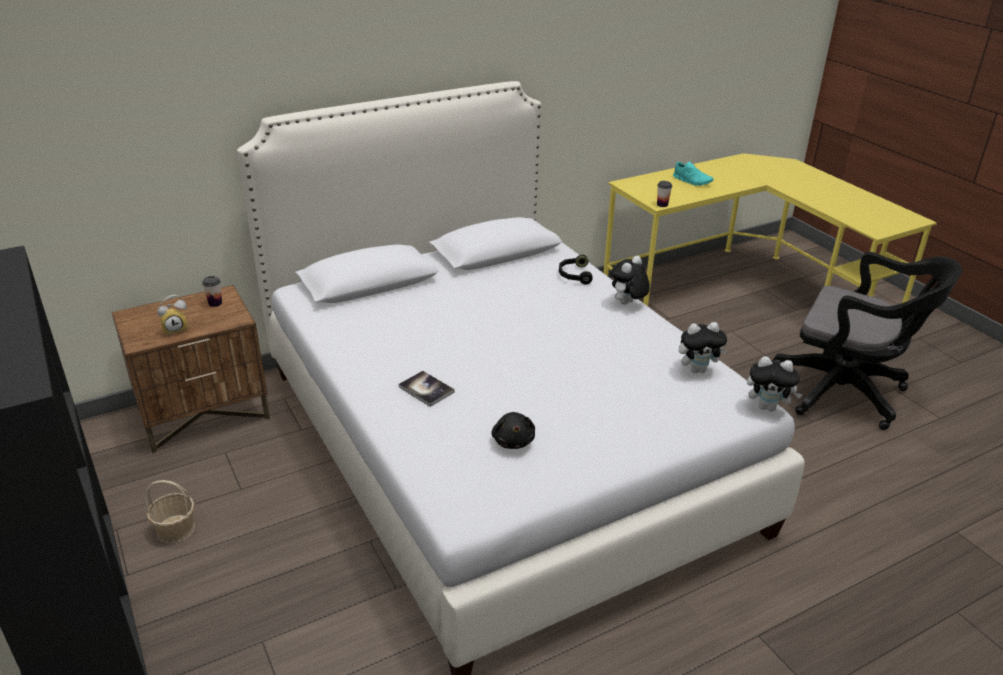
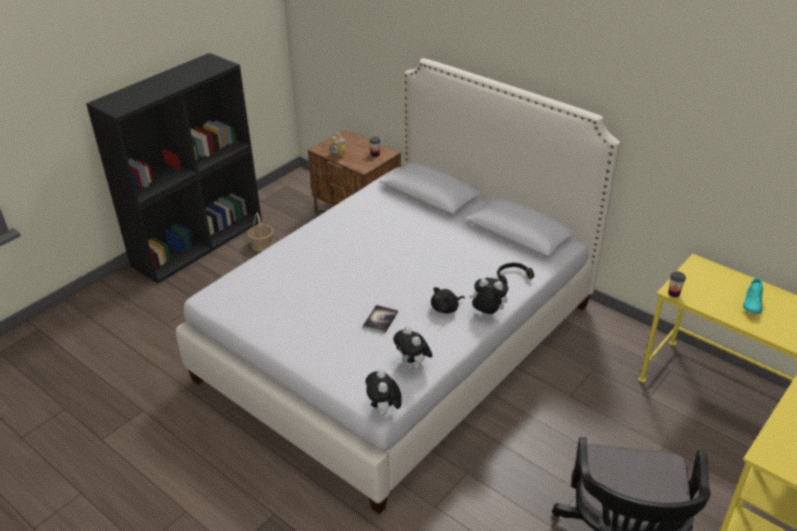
camera: 70 degrees right, 5 degrees up
book [399,371,455,407] -> book moved to [363,305,398,334]
black plush toy [491,412,535,449] -> black plush toy moved to [431,287,465,313]

